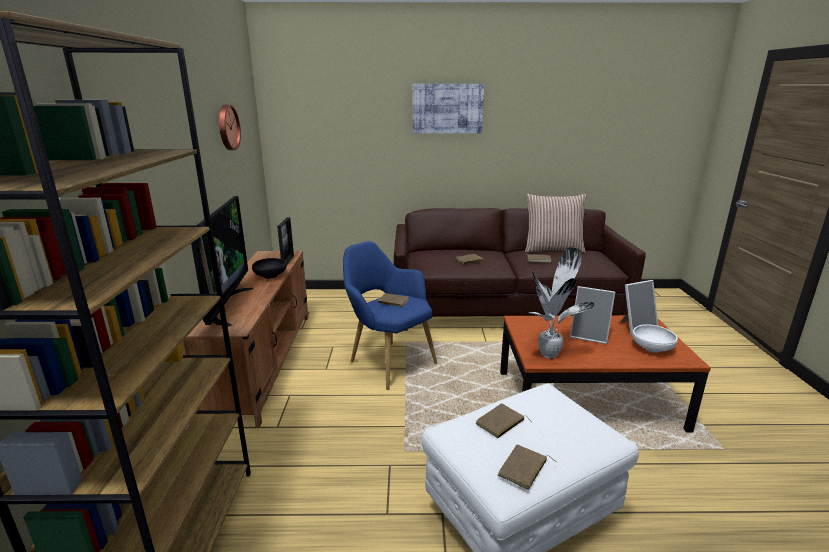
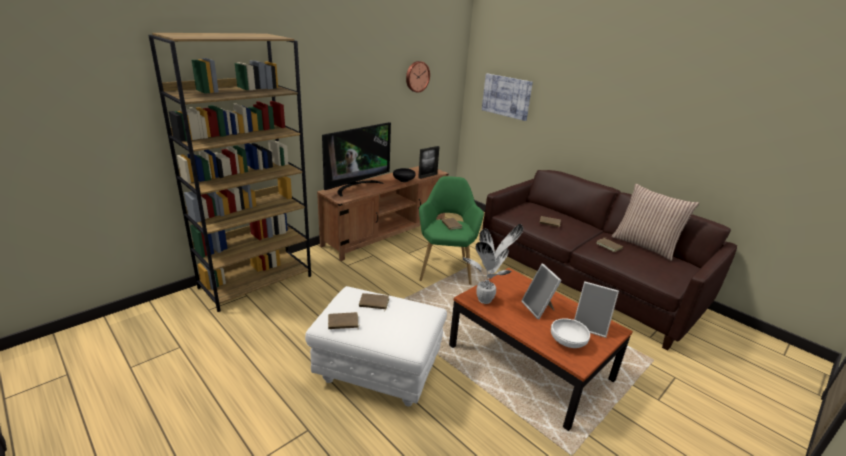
camera: 45 degrees right, 5 degrees up
blue armchair [343,241,437,390] -> green armchair [419,176,484,285]
picture [413,84,484,134] -> picture moved to [482,73,533,121]

